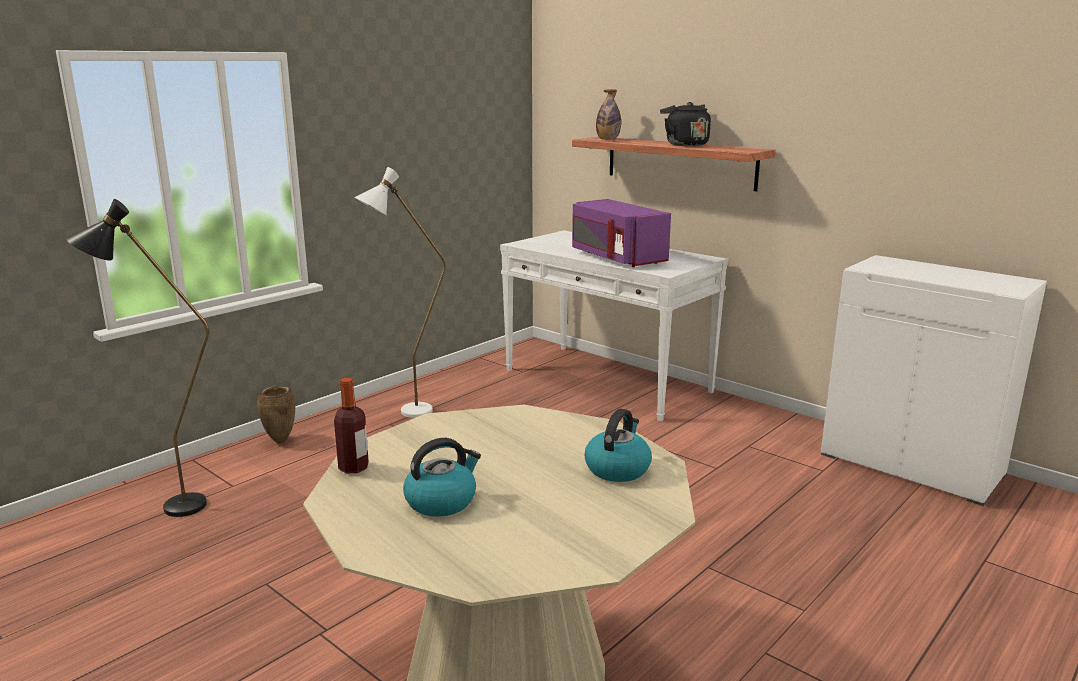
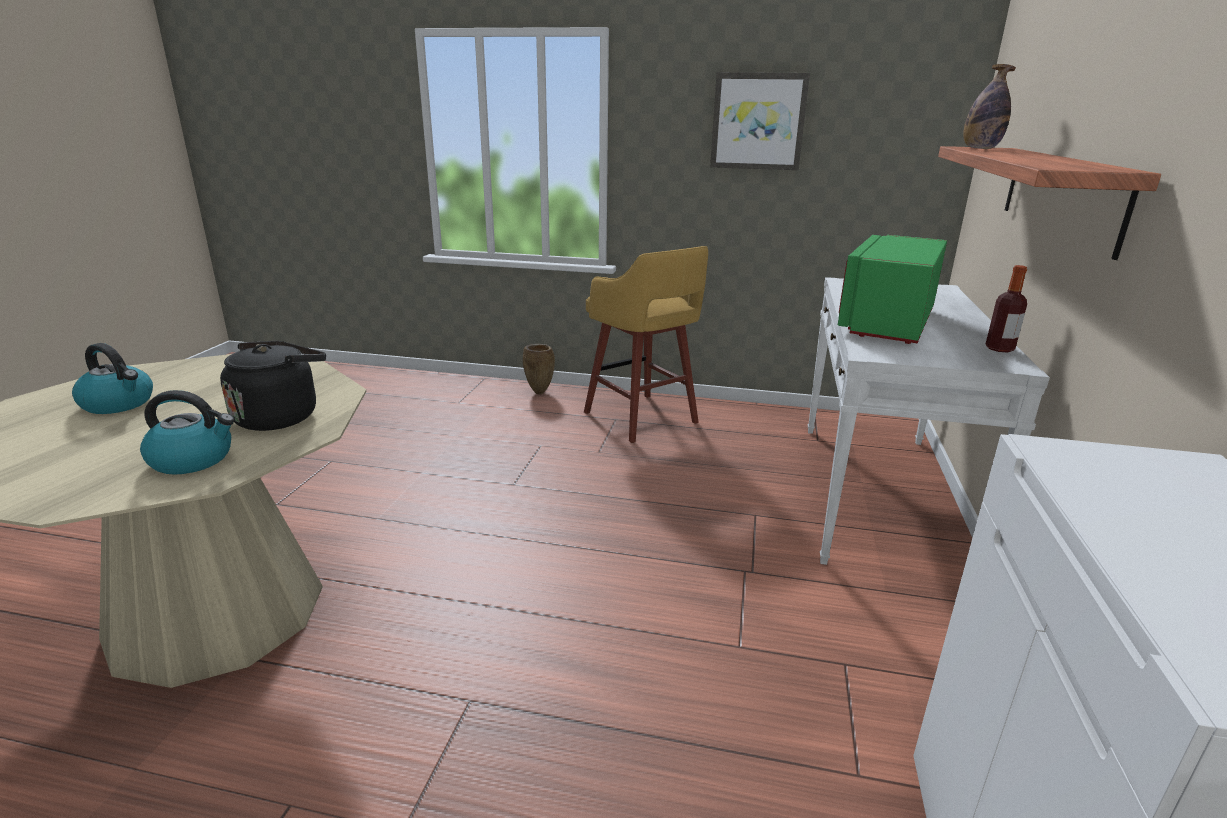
camera: 60 degrees right, 5 degrees up
black floor lamp [67,199,209,517] -> none
bottle [334,378,369,473] -> bottle moved to [986,265,1027,352]
white floor lamp [354,167,446,418] -> yellow stool [584,246,708,443]
purple microwave [572,199,671,267] -> green microwave [838,235,947,344]
black kettle [660,102,711,146] -> black kettle moved to [220,341,326,431]
none -> picture [710,72,810,170]

